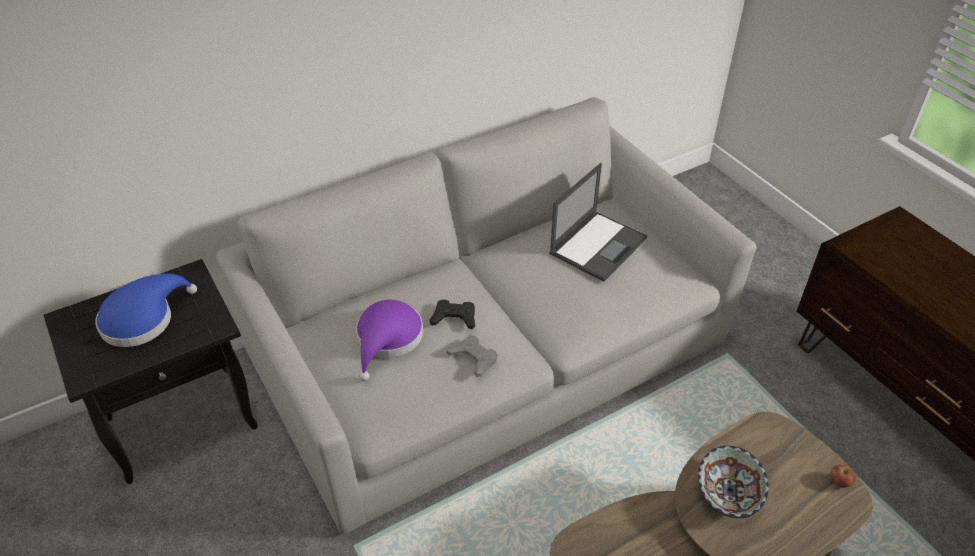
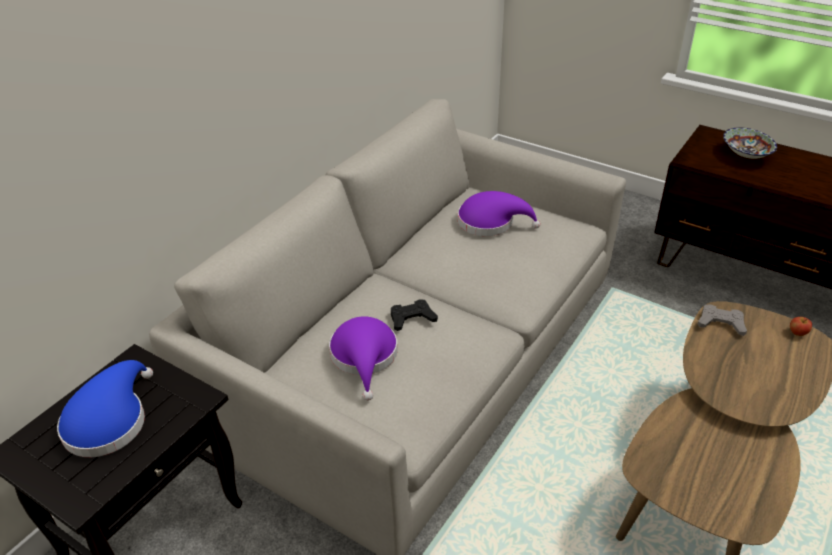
camera: 25 degrees left, 5 degrees down
grey game controller [447,335,497,377] -> grey game controller moved to [698,304,747,336]
laptop [549,163,647,282] -> purple hat [458,191,540,236]
bowl [698,446,769,518] -> bowl moved to [723,127,777,159]

